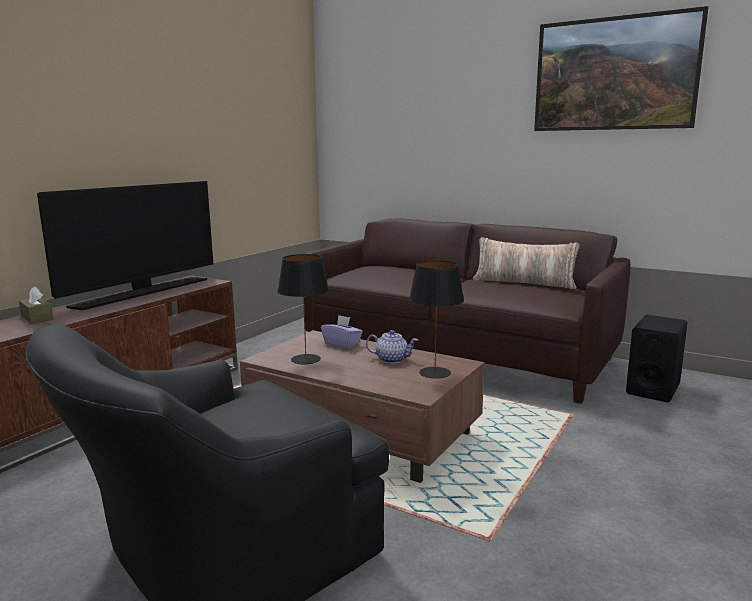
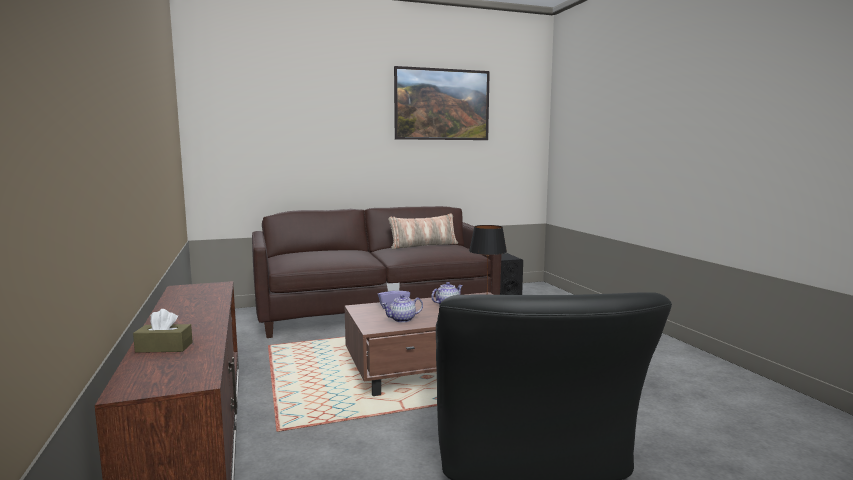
camera: 50 degrees left, 5 degrees down
television [37,181,213,310] -> none
black table lamp [277,254,329,364] -> teapot [382,295,423,323]

